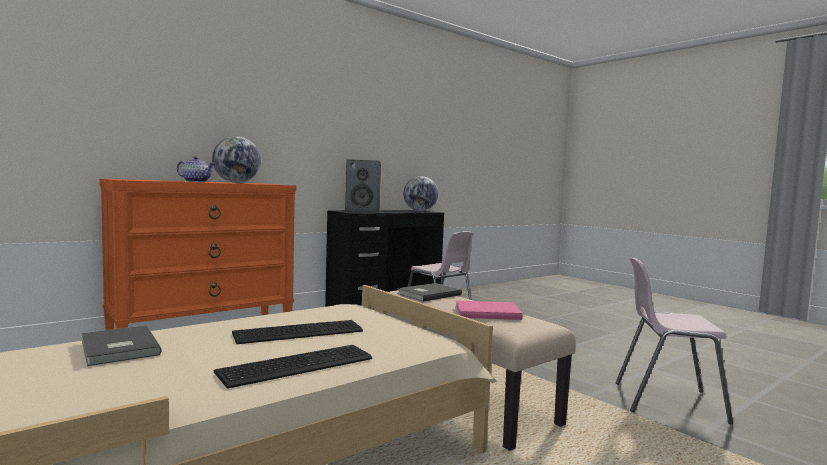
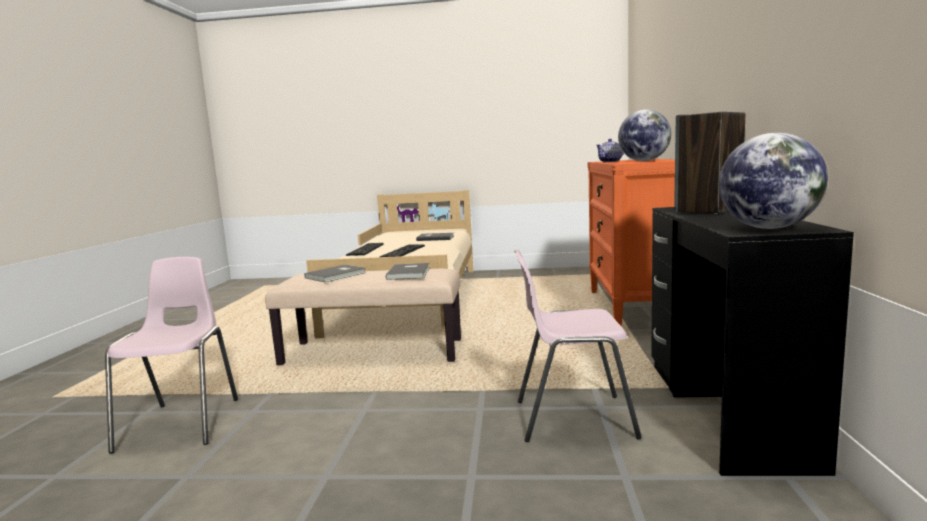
camera: 135 degrees right, 5 degrees up
pink book [455,300,523,320] -> grey book [304,265,366,282]
pink chair [616,258,733,424] -> pink chair turned 60 degrees counterclockwise [105,257,238,454]

